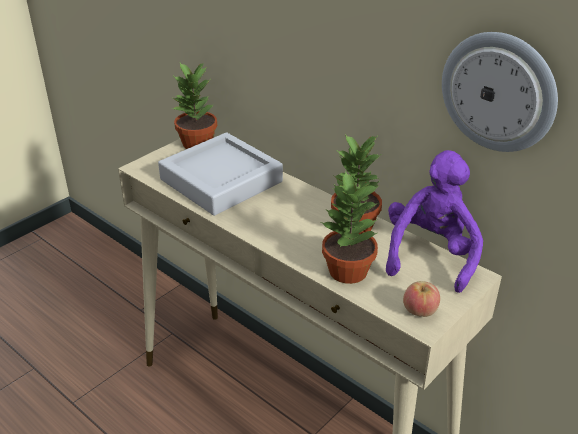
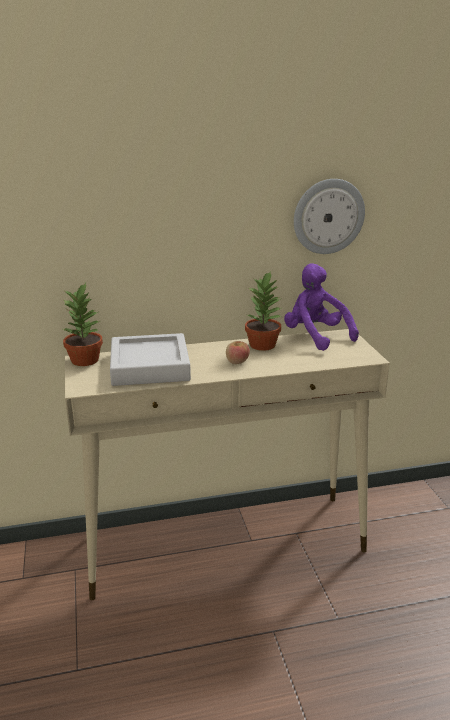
camera: 55 degrees left, 10 degrees down
potted plant [321,170,378,284] -> none
apple [403,281,440,317] -> apple moved to [226,341,250,364]

